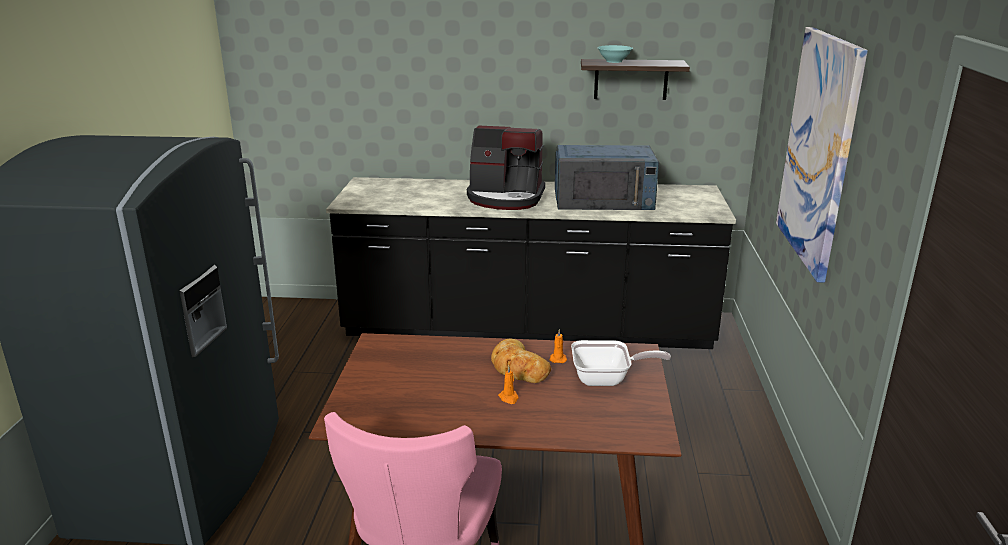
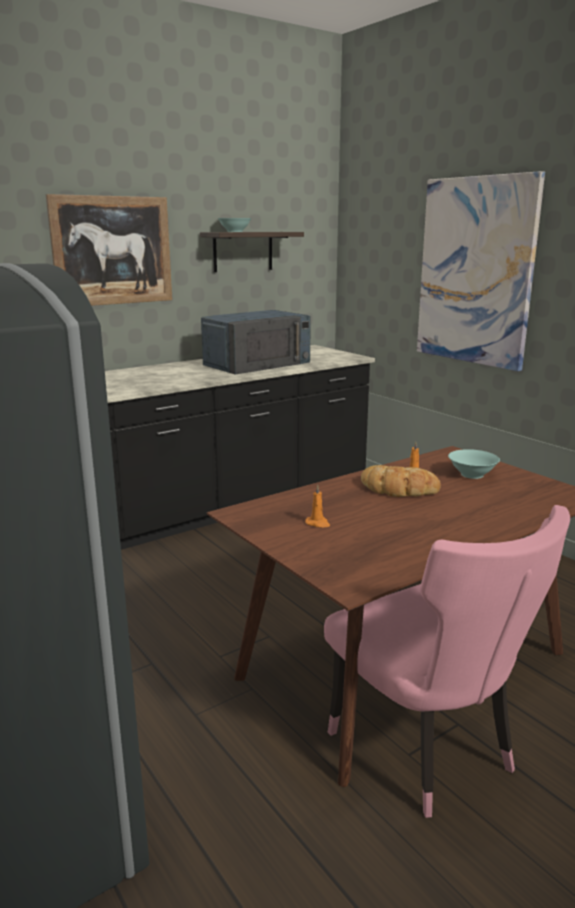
camera: 40 degrees left, 5 degrees down
coffee machine [467,126,545,210] -> none
orange candle [498,366,518,404] -> orange candle moved to [305,485,330,527]
frying pan [571,340,671,386] -> turquoise bowl [448,449,500,479]
none -> picture [46,194,172,306]

